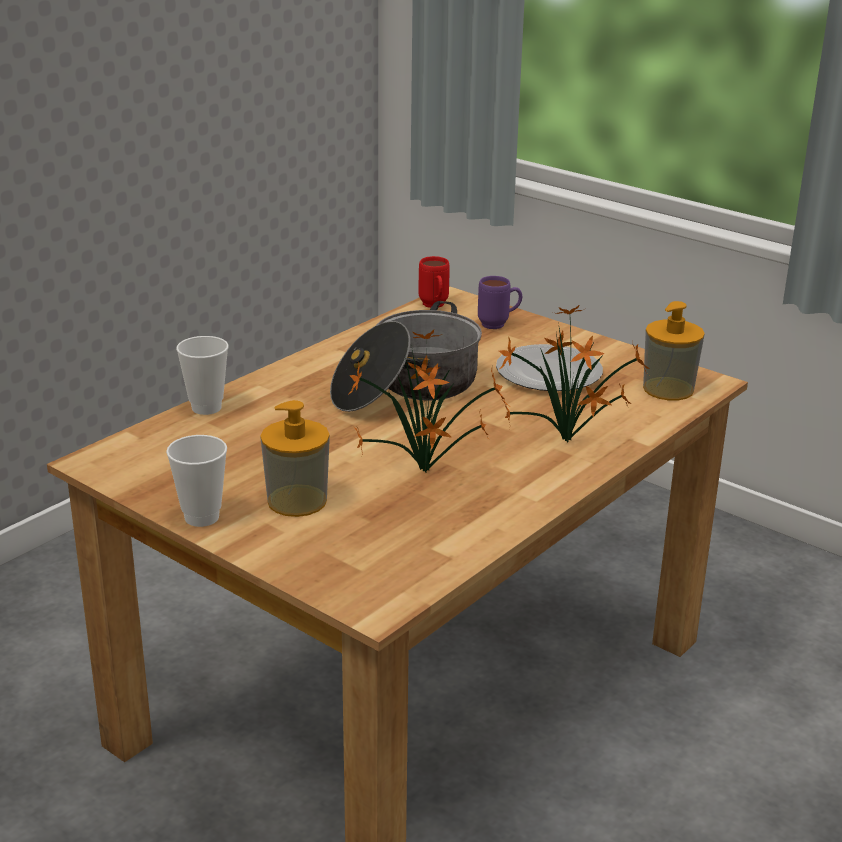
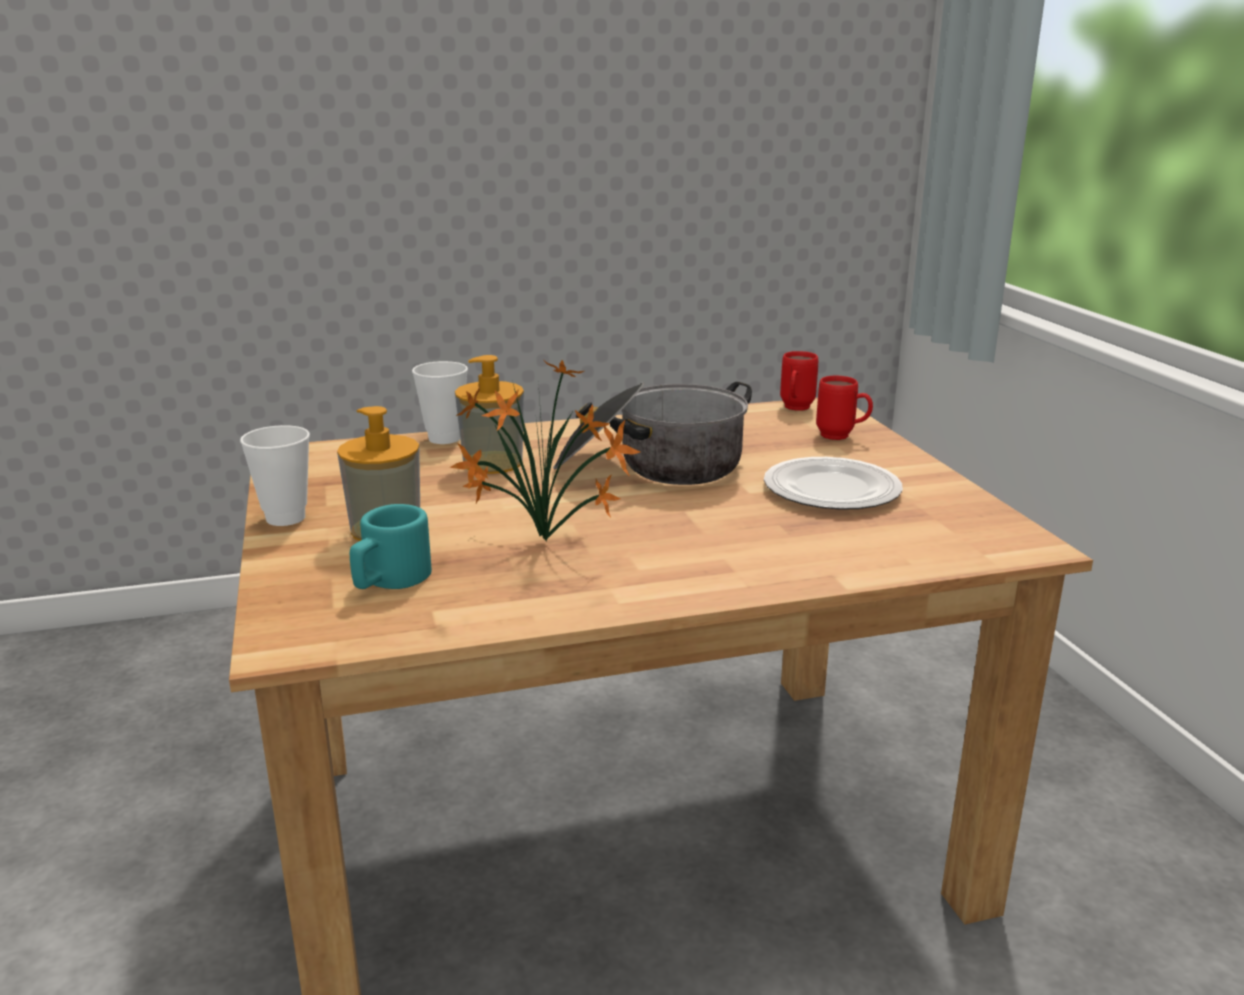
camera: 35 degrees right, 5 degrees down
purple mug [478,276,522,329] -> red mug [816,376,873,440]
potted plant [499,304,650,442] -> none
soap dispenser [643,301,705,401] -> soap dispenser moved to [455,355,524,474]
none -> turquoise mug [350,504,432,589]

